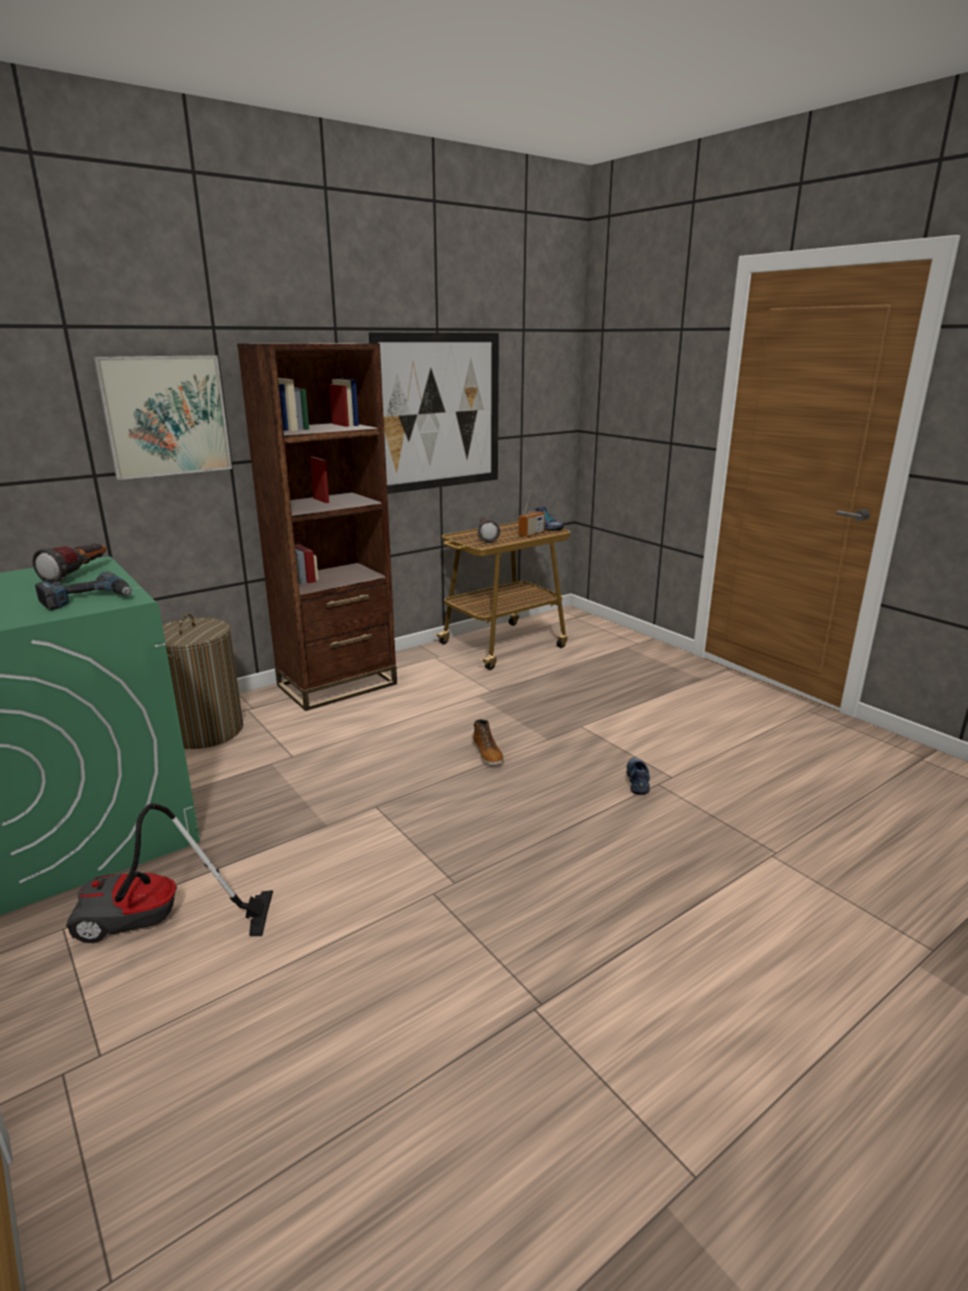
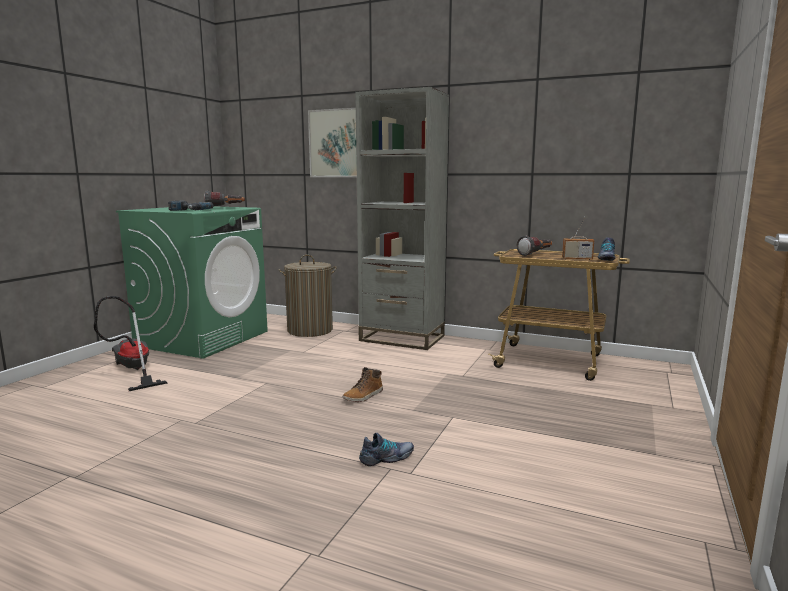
camera: 60 degrees right, 10 degrees down
brown bookcase [237,343,397,711] -> grey bookcase [355,87,449,350]
picture [369,332,499,494] -> none

